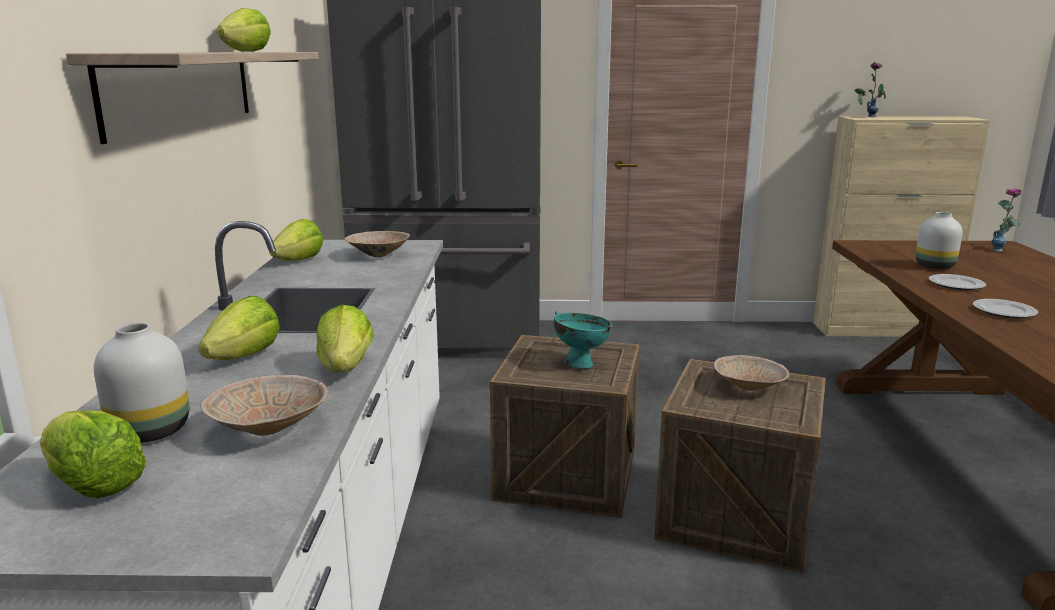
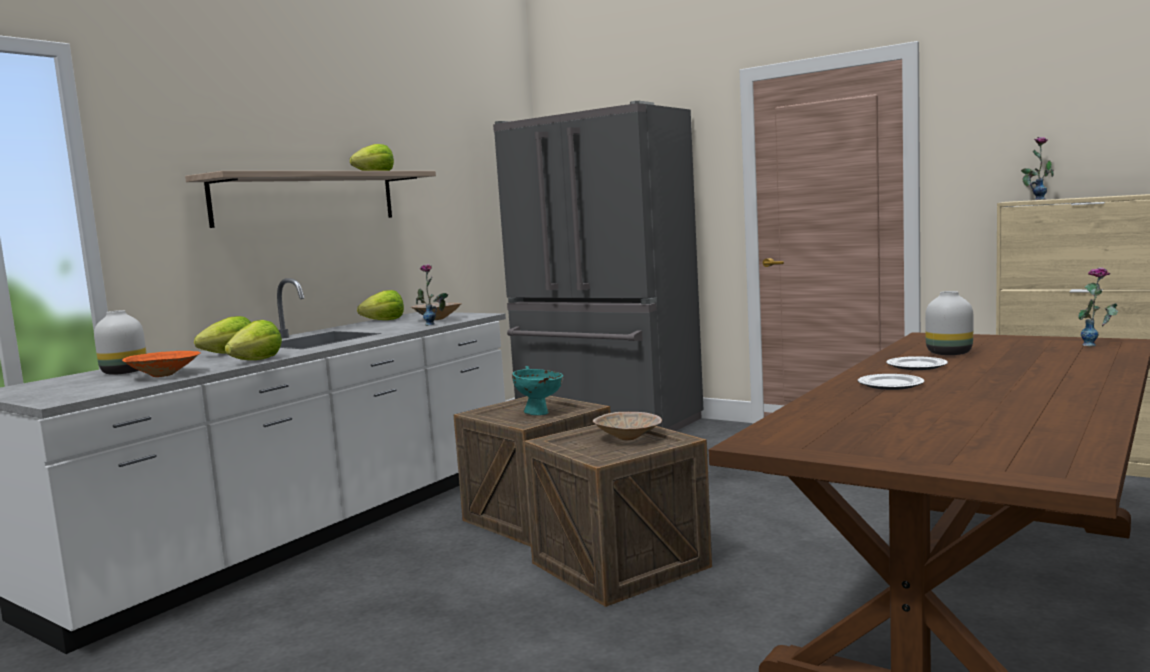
camera: 35 degrees right, 10 degrees down
lettuce [40,411,147,498] -> none
beige bowl [200,375,328,436] -> orange bowl [122,351,201,377]
none -> vase [416,264,448,326]

